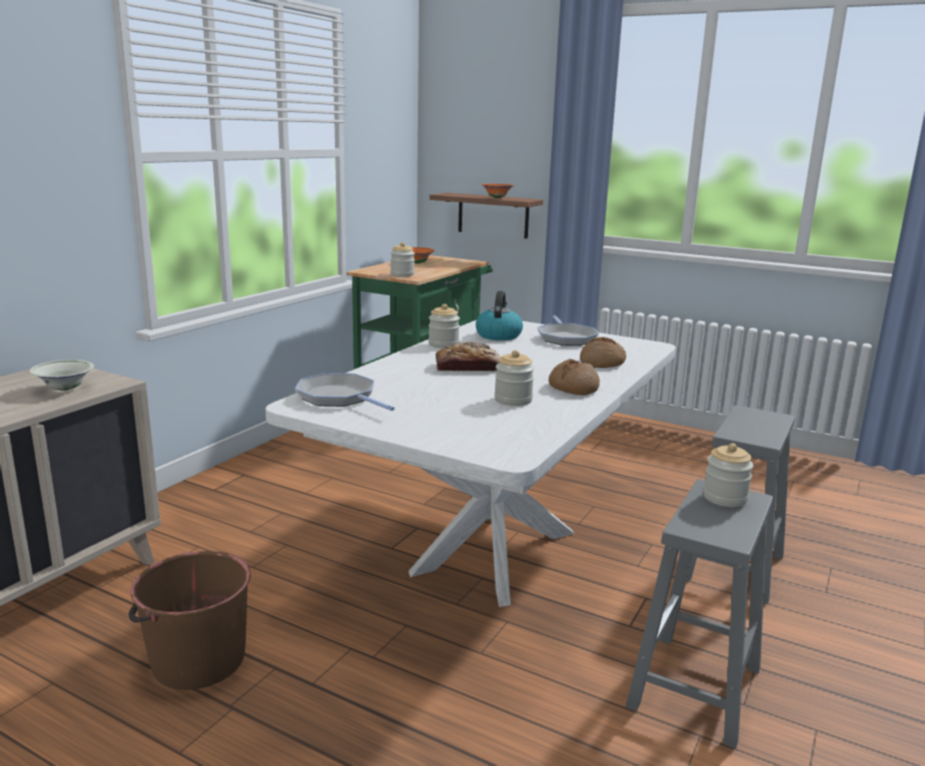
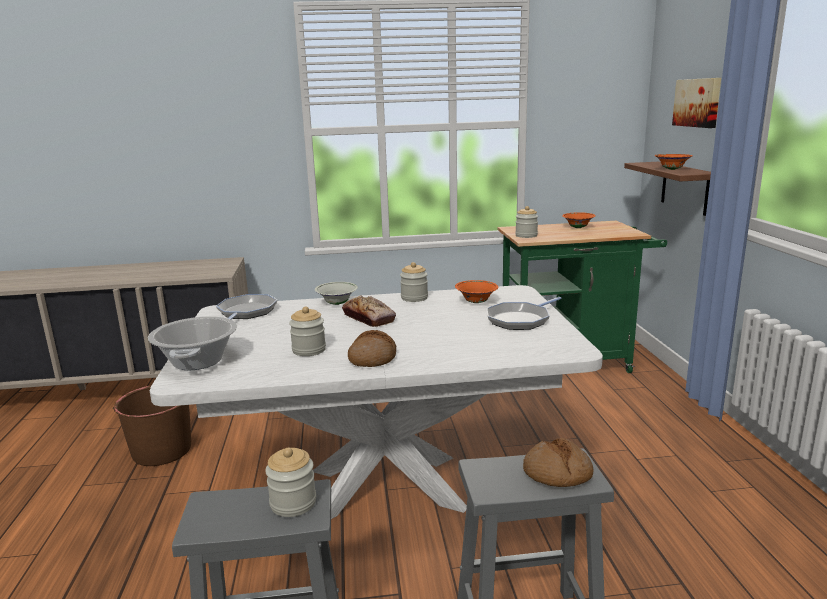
camera: 55 degrees right, 0 degrees up
white bowl [30,360,94,391] -> white bowl moved to [315,282,358,305]
kettle [476,291,523,341] -> orange bowl [455,280,498,303]
bread [580,337,626,368] -> bread moved to [523,438,593,487]
none -> cooking pot [148,316,237,370]
none -> picture [672,78,721,128]

